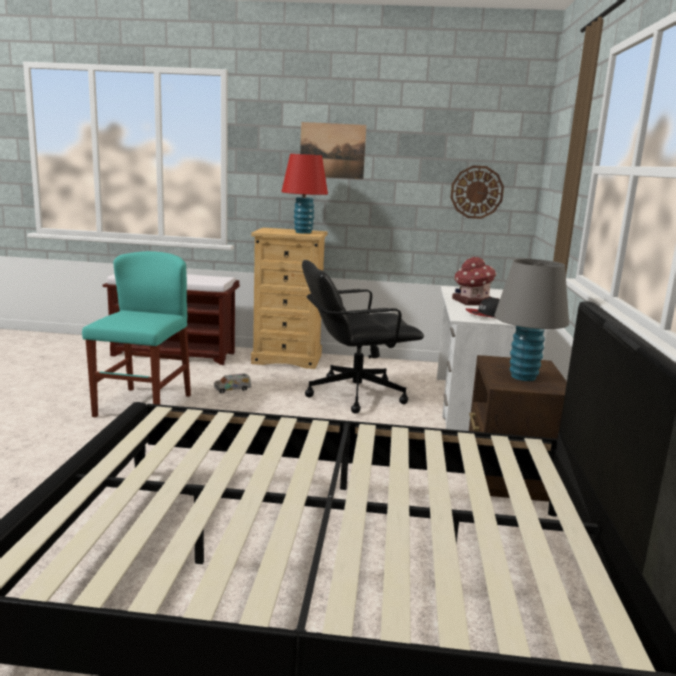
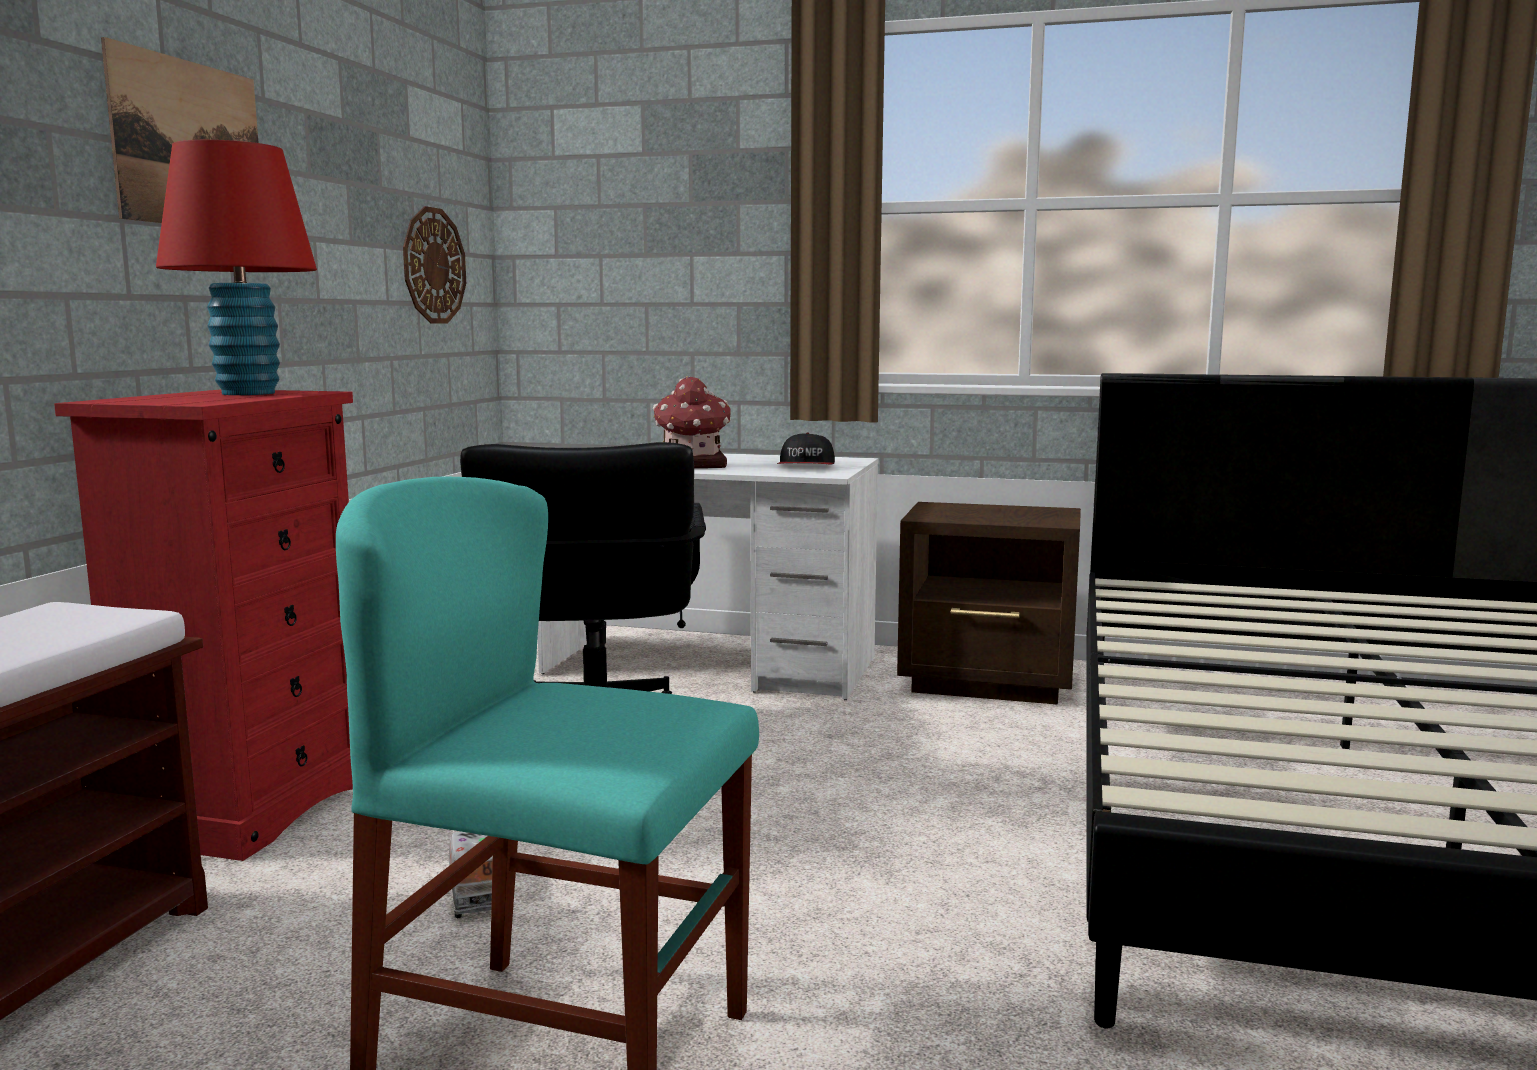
camera: 80 degrees left, 5 degrees down
beige dresser [251,228,328,369] -> red dresser [54,389,353,861]
grey table lamp [494,259,569,381] -> none

